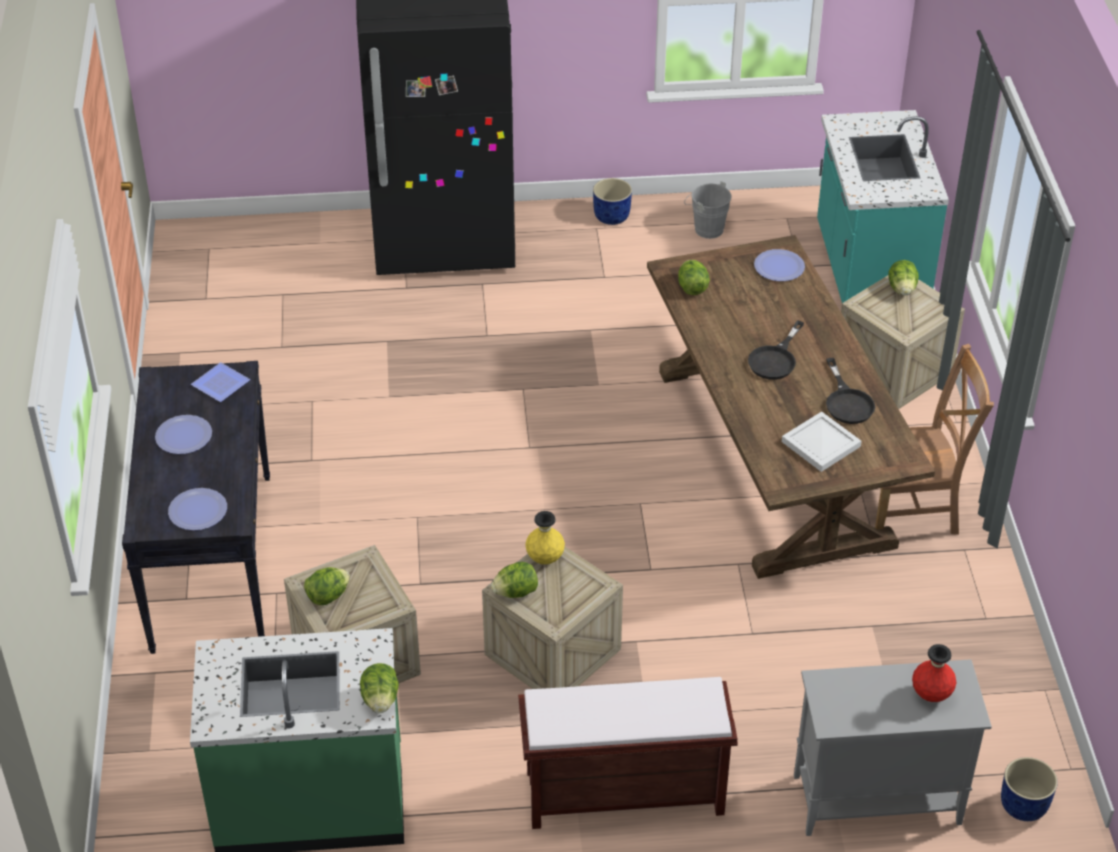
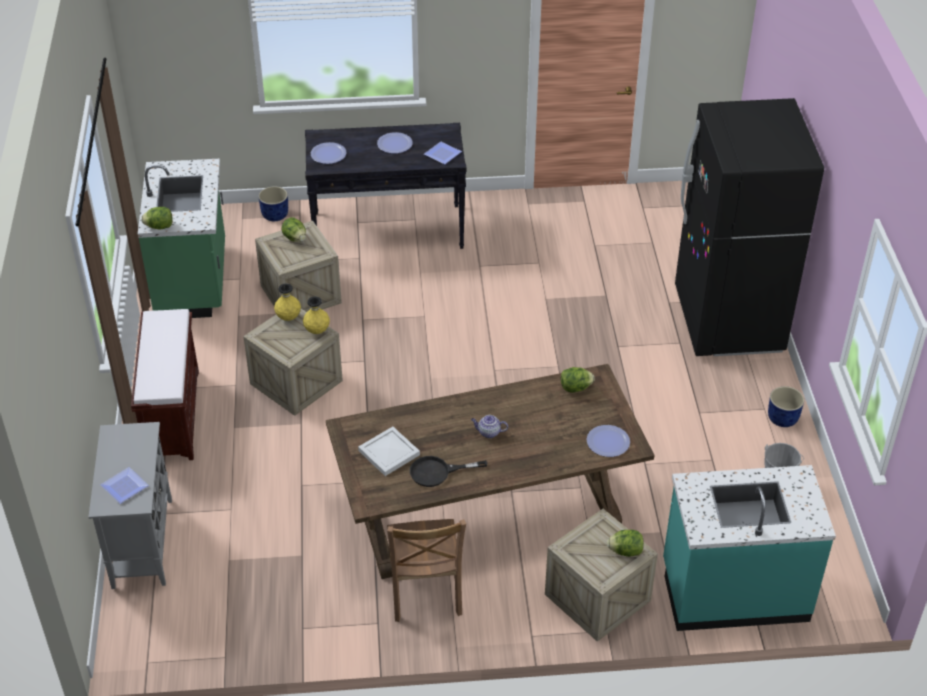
camera: 90 degrees right, 0 degrees up
lettuce [491,562,538,598] -> yellow vase [274,283,301,321]
black frying pan [748,320,804,380] -> teapot [471,415,508,438]
red vase [912,644,956,702] -> plate [100,467,149,504]
blue planter [1001,757,1058,821] -> blue planter moved to [258,186,288,221]

